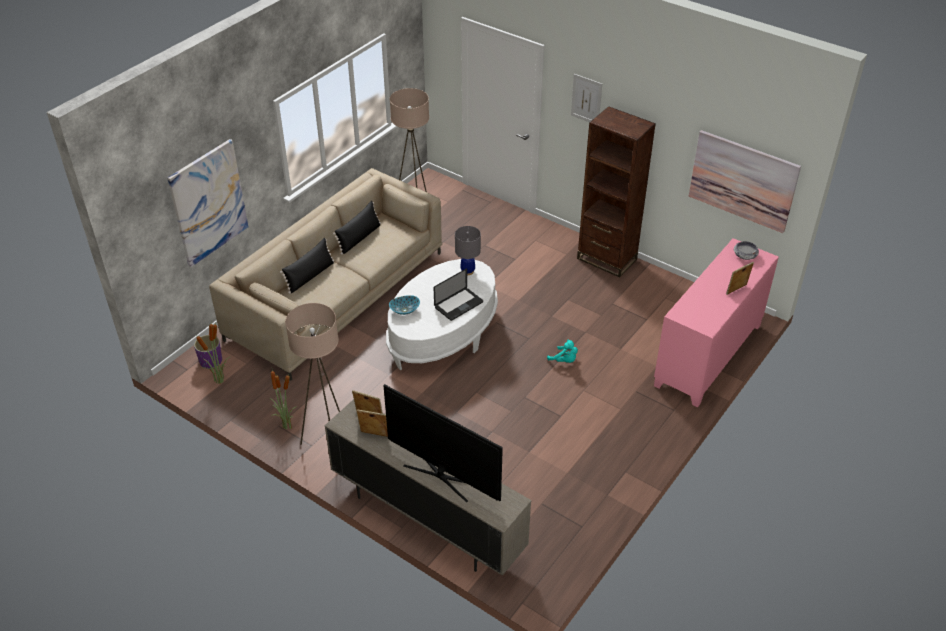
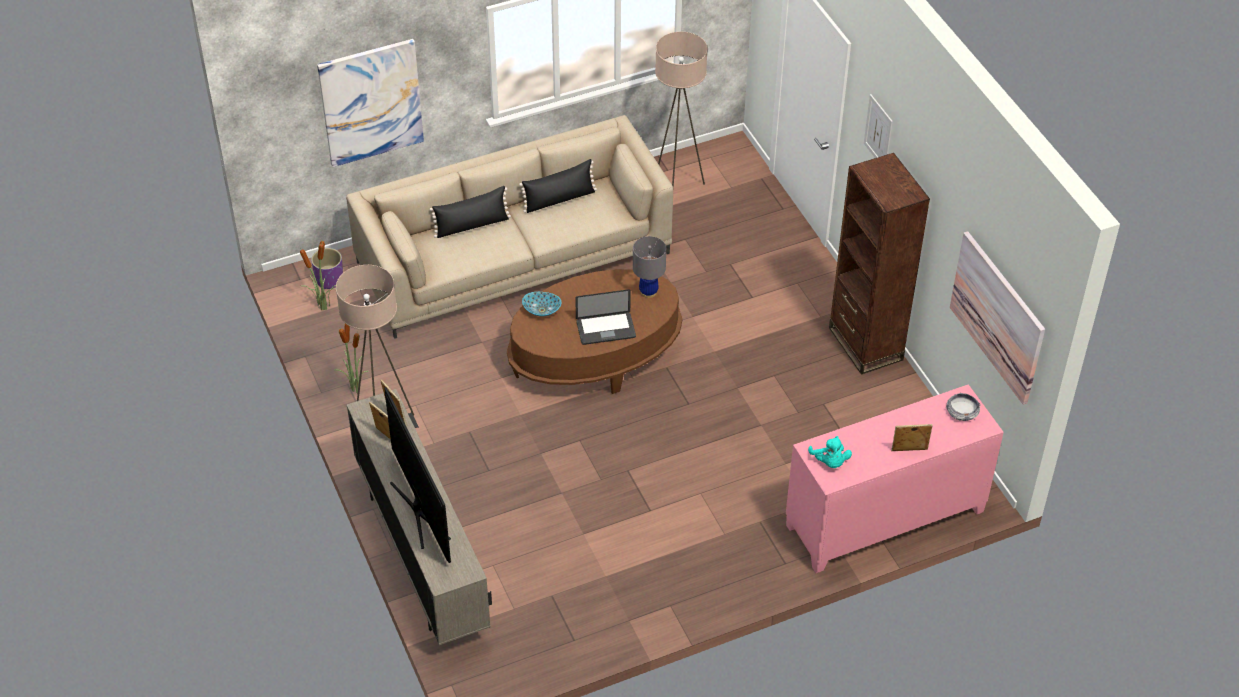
camera: 30 degrees right, 5 degrees up
white coffee table [386,259,498,370] -> brown coffee table [507,269,682,394]
turquoise plush toy [547,340,578,363] -> turquoise plush toy moved to [808,436,852,468]

